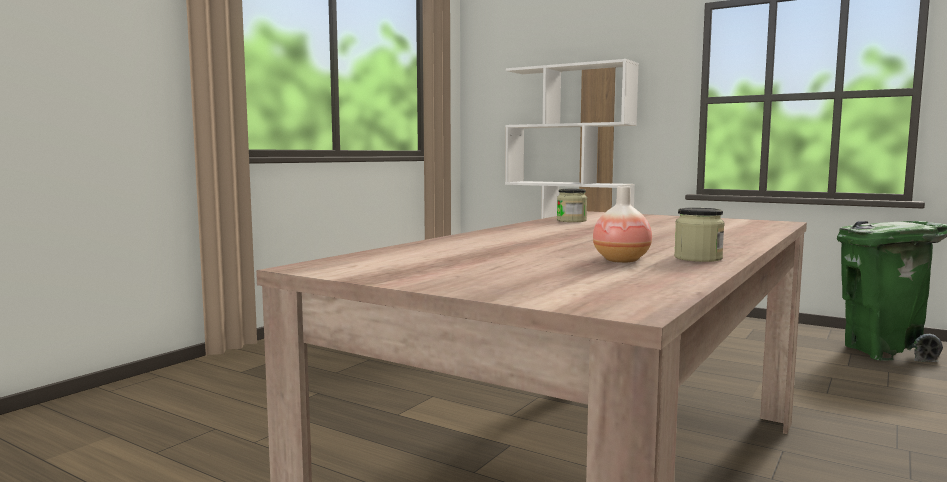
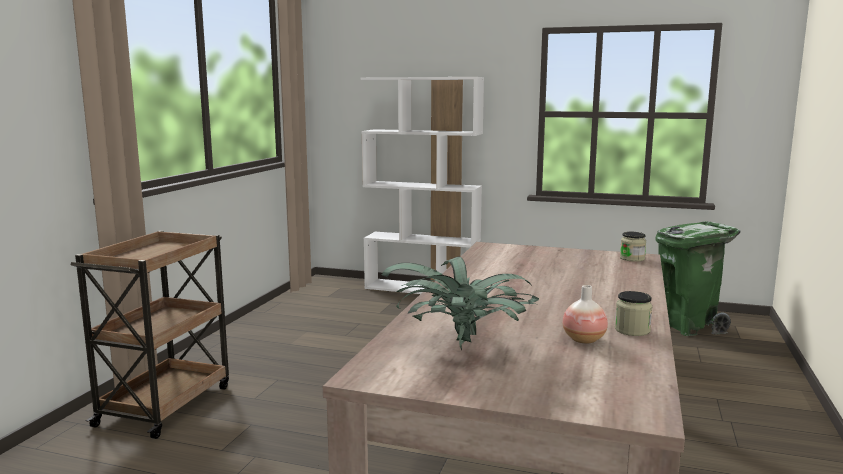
camera: 15 degrees left, 5 degrees up
jar [557,189,587,222] -> jar moved to [620,232,646,262]
none -> brown cart [71,231,229,439]
none -> potted plant [382,257,539,351]

